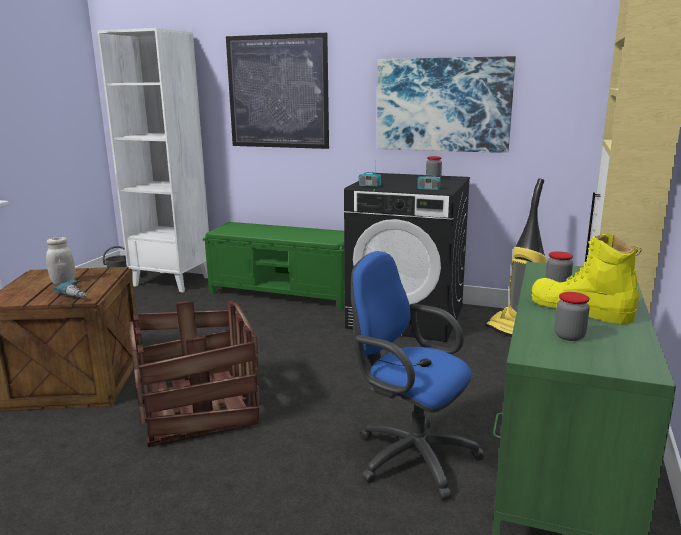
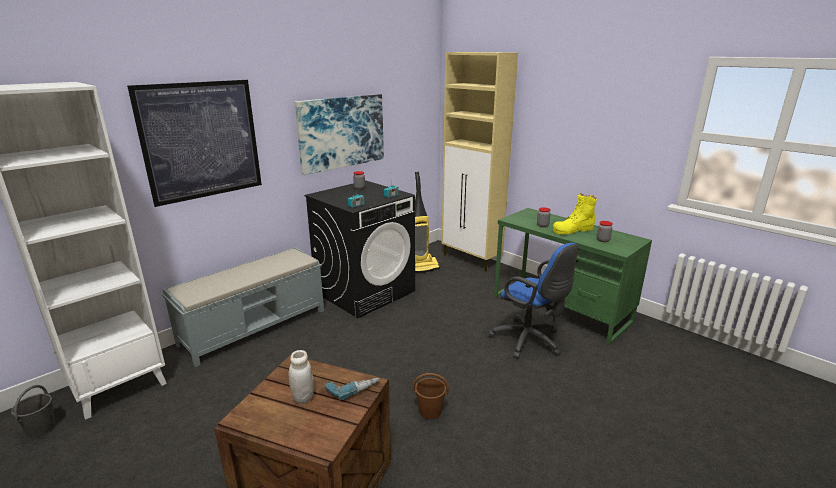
camera: 65 degrees left, 5 degrees up
crate [128,300,261,447] -> brown bucket [413,373,449,419]
green bench [203,222,345,310] -> grey bench [162,247,324,367]
blue office chair [351,251,485,500] -> blue office chair turned 105 degrees counterclockwise [489,243,578,359]

